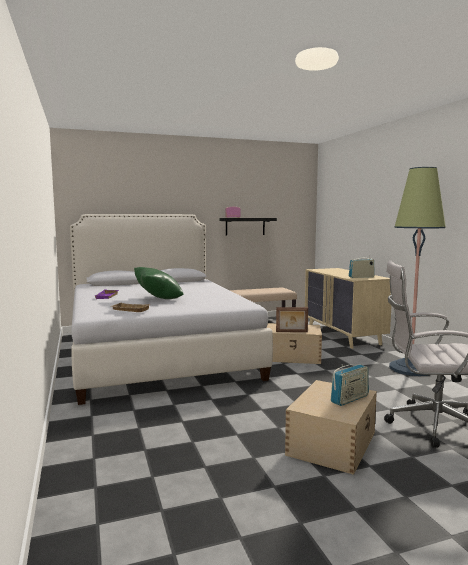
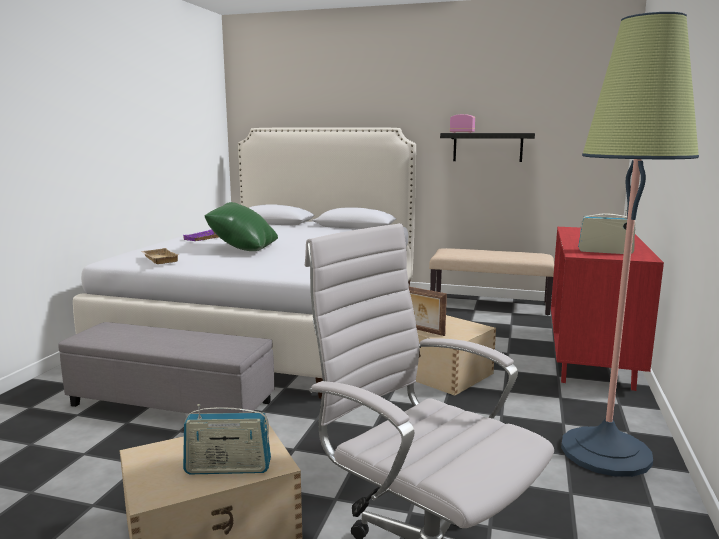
camera: 35 degrees right, 5 degrees up
beige dresser [305,268,392,349] -> red dresser [551,227,664,391]
none -> grey ottoman [58,322,275,414]

